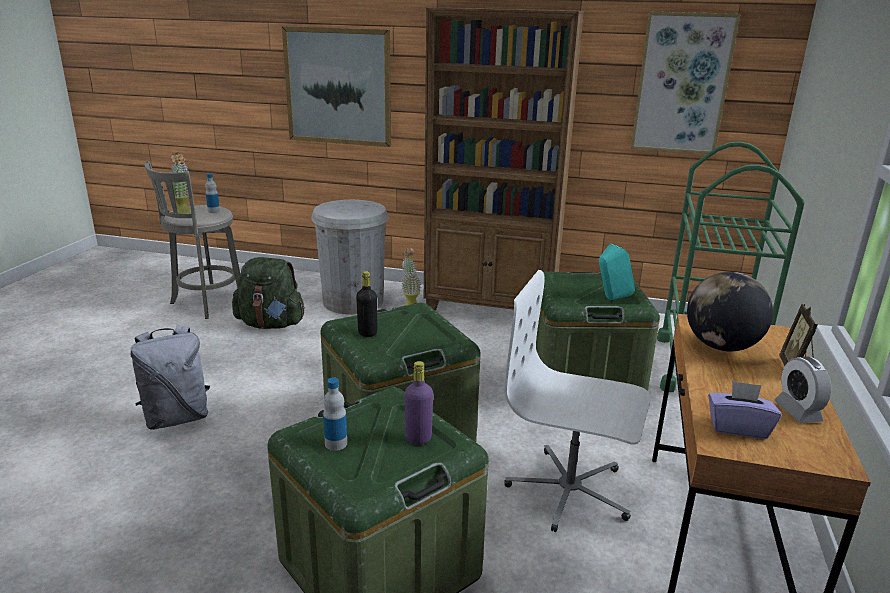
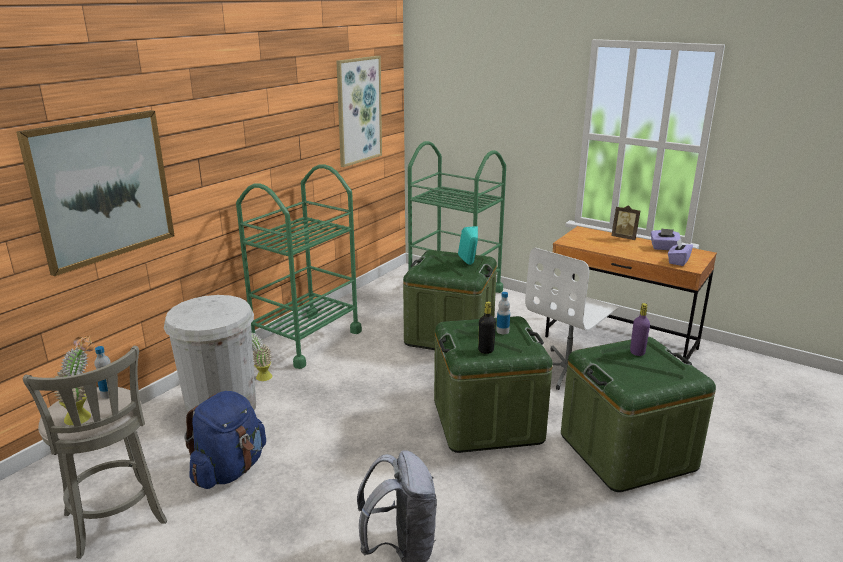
camera: 70 degrees left, 0 degrees up
green backpack [232,257,305,329] -> blue backpack [184,391,266,489]
bottle [323,377,347,451] -> bottle moved to [496,292,510,334]
brown bookcase [424,8,584,311] -> green cart [236,164,362,369]
globe [687,272,773,351] -> none
alarm clock [774,356,831,423] -> purple tissue box [651,228,681,250]

